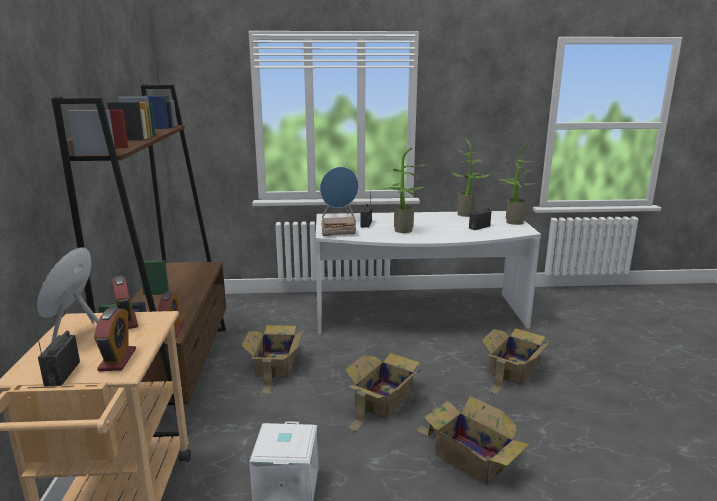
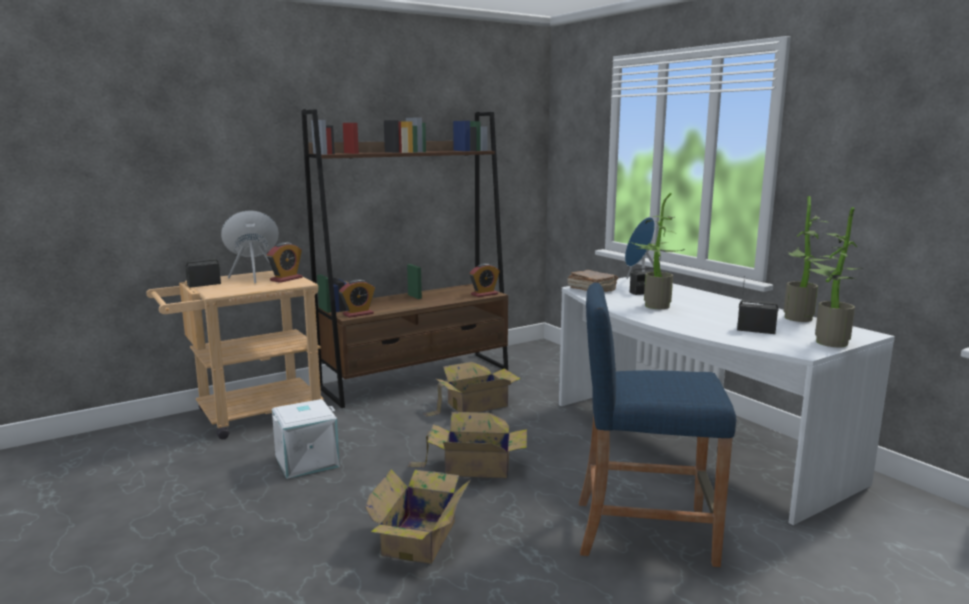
camera: 60 degrees right, 5 degrees down
alarm clock [94,307,136,371] -> alarm clock moved to [469,263,500,297]
cardboard box [481,328,550,395] -> blue stool [579,282,736,567]

